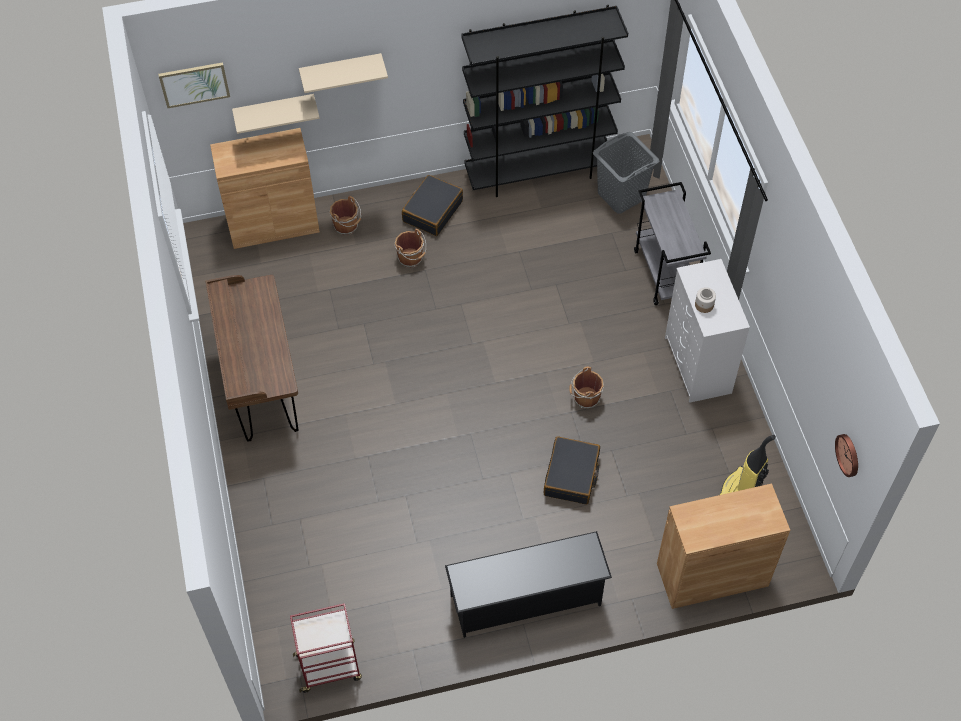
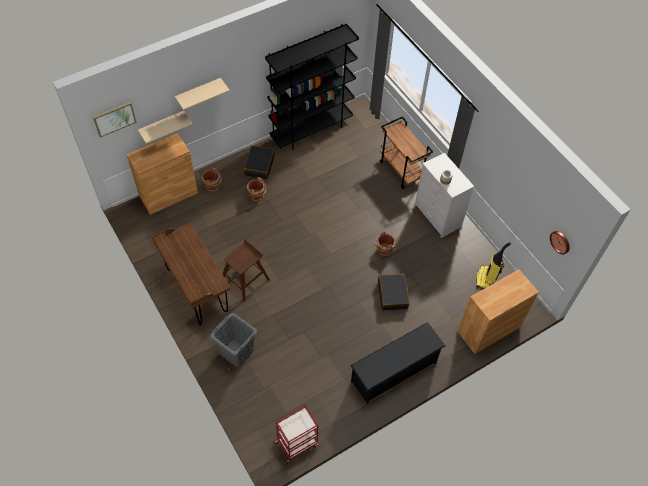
camera: 20 degrees left, 0 degrees up
grey laundry basket [593,132,659,213] -> grey laundry basket moved to [210,313,257,367]
grey cart [634,182,711,305] -> brown cart [380,116,433,189]
none -> brown stool [223,239,270,302]

